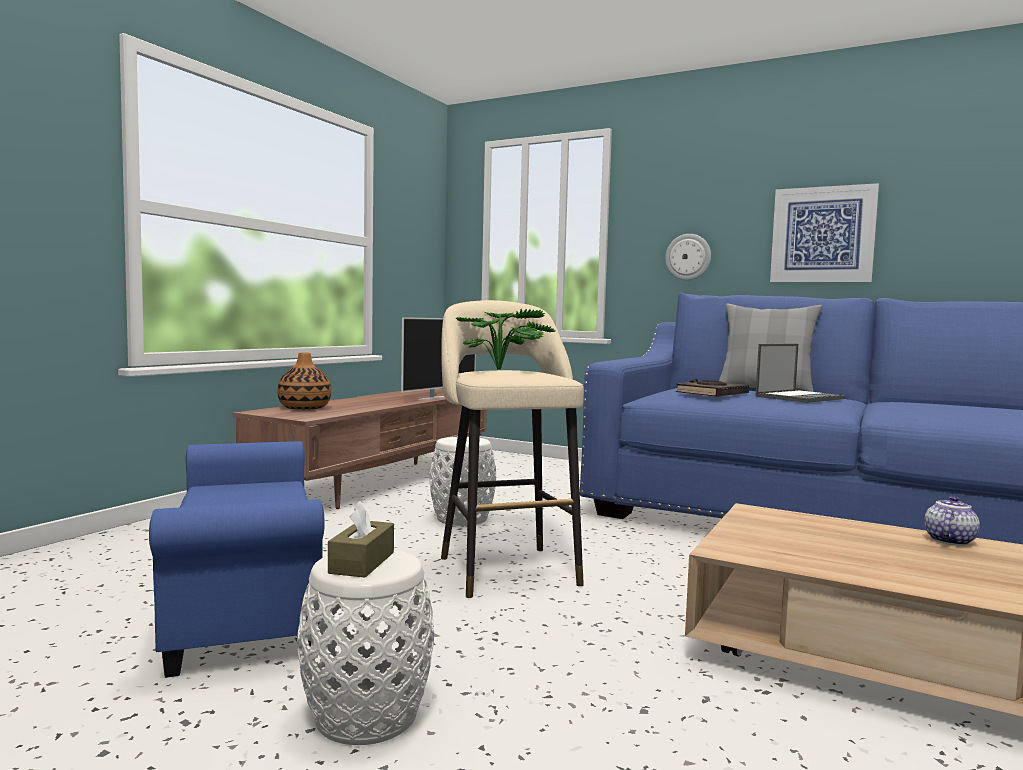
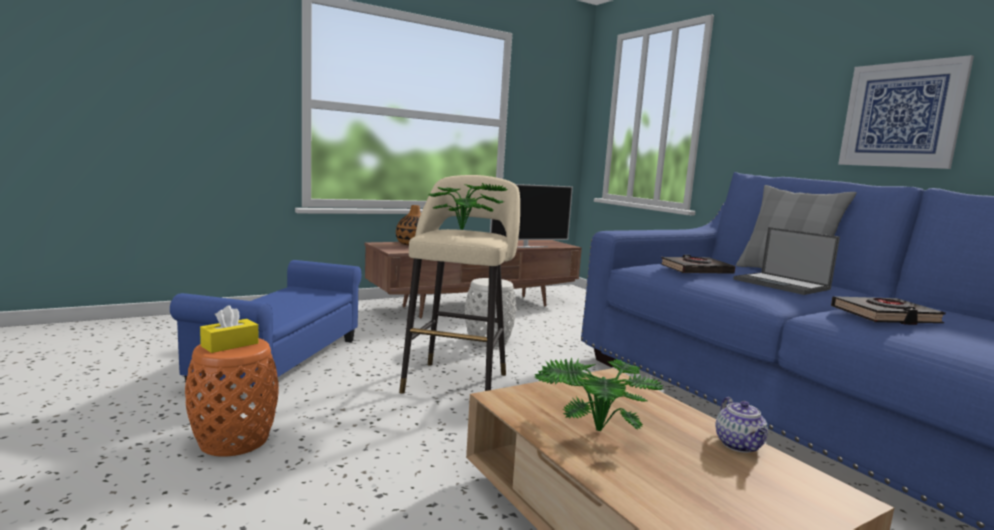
camera: 30 degrees right, 5 degrees up
white stool [297,549,434,745] -> orange stool [185,338,279,457]
brown tissue box [328,501,394,578] -> yellow tissue box [200,305,259,353]
wall clock [665,234,711,280] -> none
laptop [755,344,846,403] -> laptop turned 60 degrees clockwise [733,227,840,295]
teapot [924,496,980,546] -> teapot turned 105 degrees clockwise [715,397,768,453]
none -> potted plant [534,357,664,431]
none -> black book [831,296,946,325]

